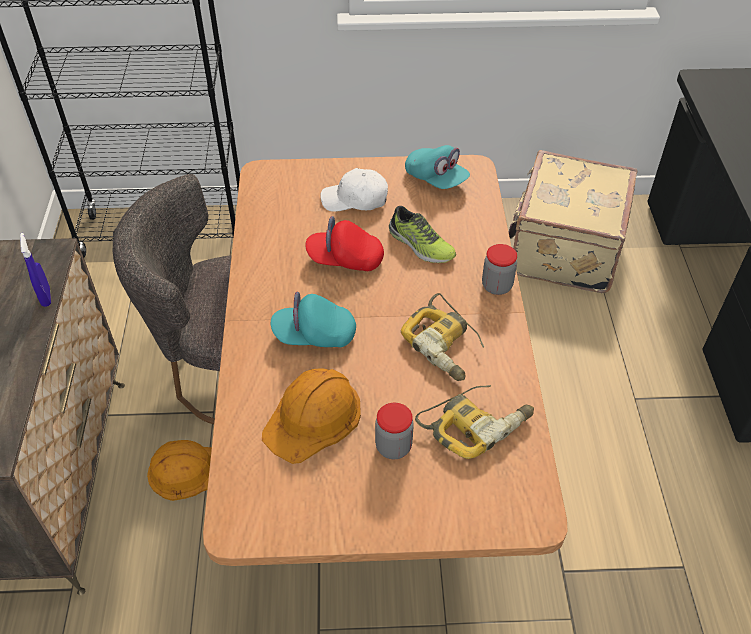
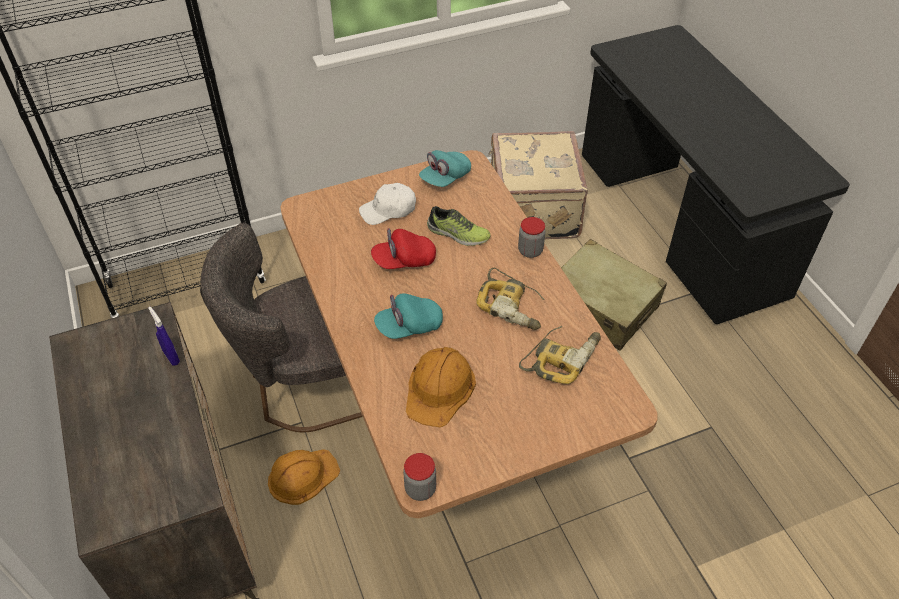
camera: 20 degrees left, 0 degrees up
jar [375,403,414,459] -> jar moved to [403,453,436,501]
turquoise cap [405,145,470,189] -> turquoise cap turned 105 degrees clockwise [419,150,471,187]
none -> beige suitcase [561,239,667,351]

